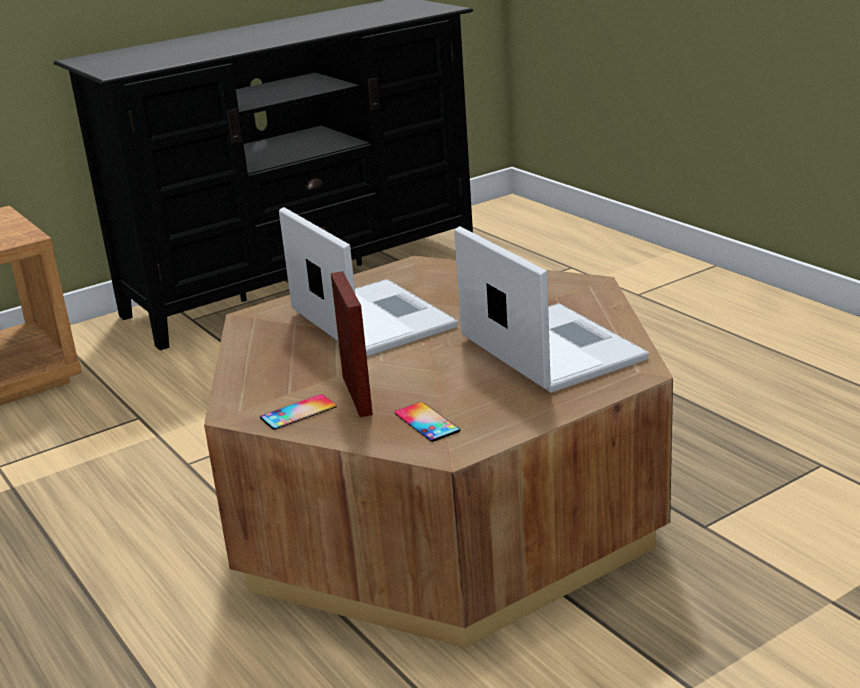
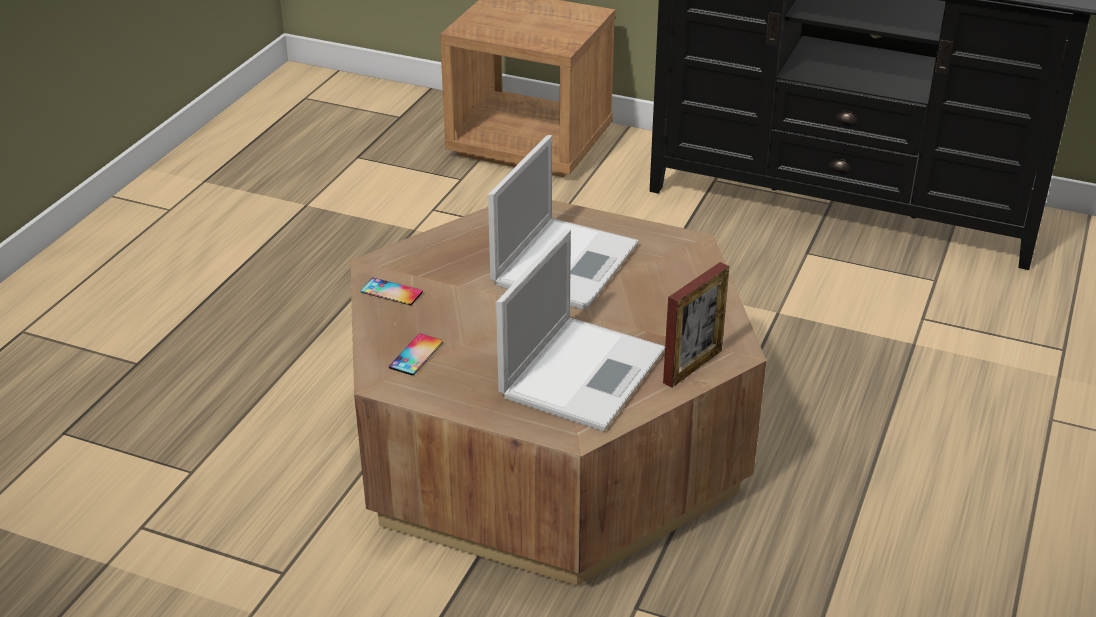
camera: 55 degrees right, 10 degrees up
picture frame [331,271,373,417] -> picture frame moved to [663,262,729,388]

